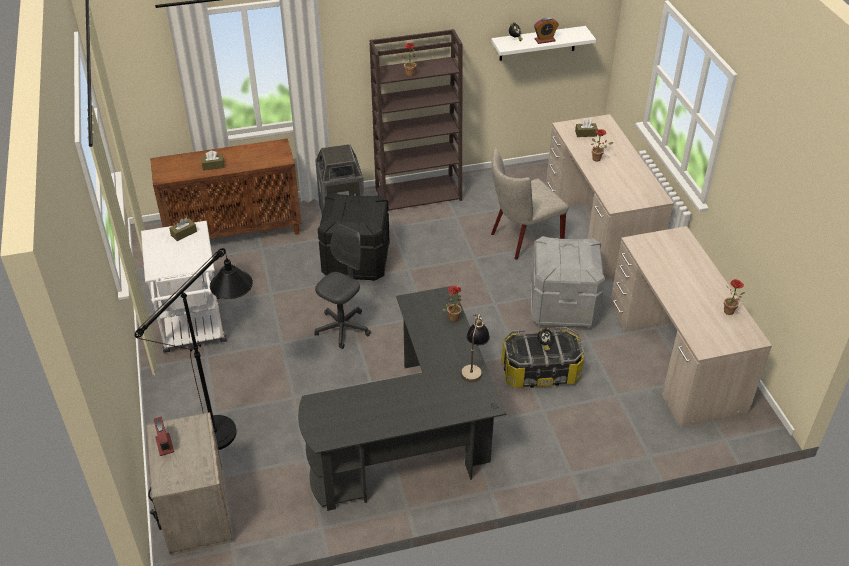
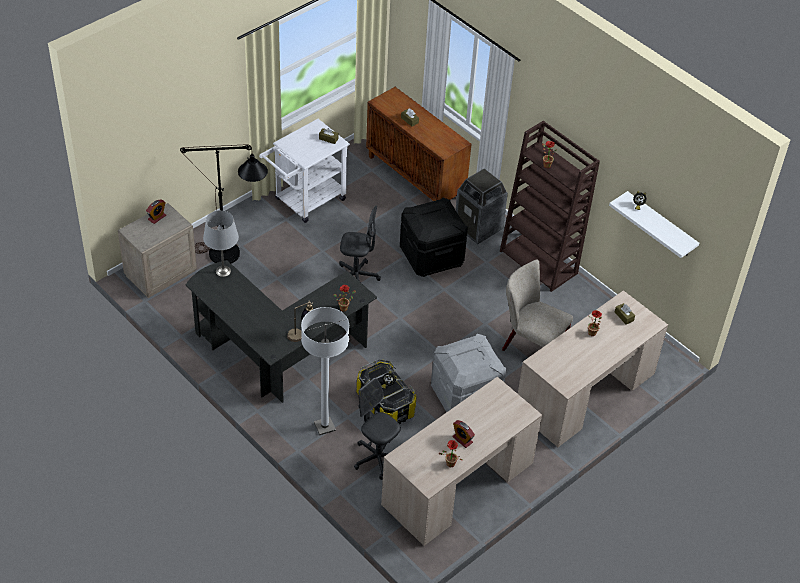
camera: 60 degrees right, 5 degrees up
alarm clock [534,17,559,44] -> alarm clock moved to [452,420,475,448]
none -> grey table lamp [203,210,239,277]
none -> white floor lamp [301,307,349,435]
none -> grey office chair [354,378,401,480]

